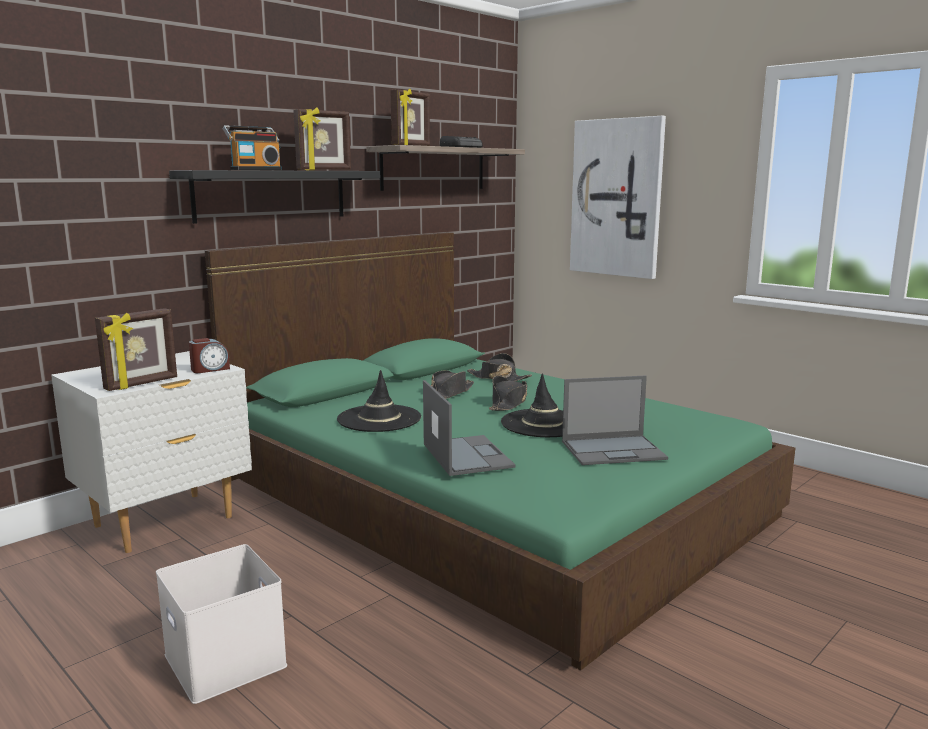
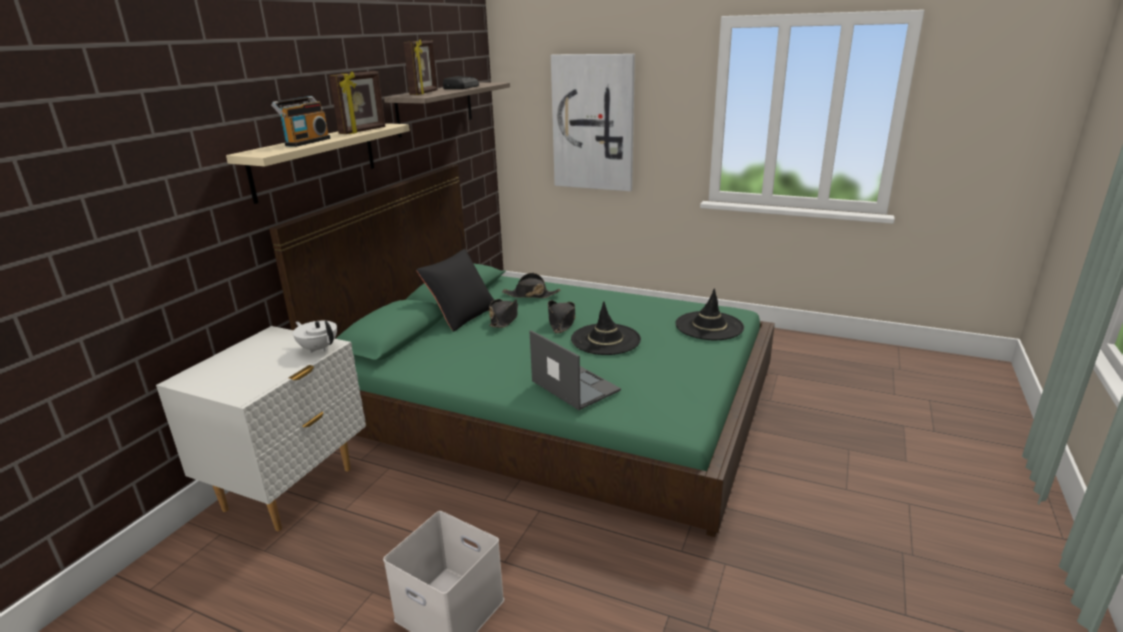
camera: 20 degrees left, 10 degrees up
picture frame [95,308,177,391] -> none
black shelf [169,170,380,224] -> beige shelf [226,123,410,204]
alarm clock [189,338,230,373] -> white teapot [293,320,337,353]
black hat [337,370,421,432] -> black hat moved to [675,288,744,340]
laptop [562,376,668,465] -> none
none -> black pillow [416,249,494,332]

